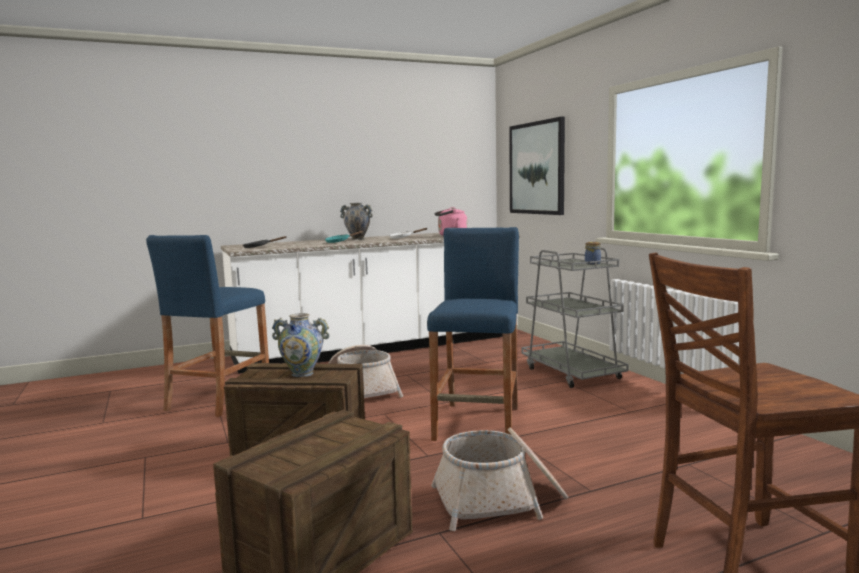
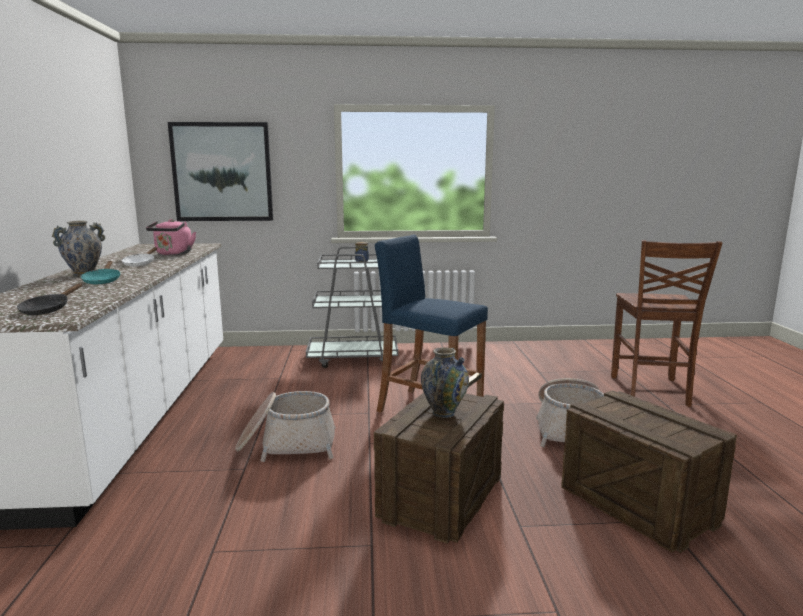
camera: 70 degrees left, 5 degrees up
blue stool [146,235,269,417] -> none

